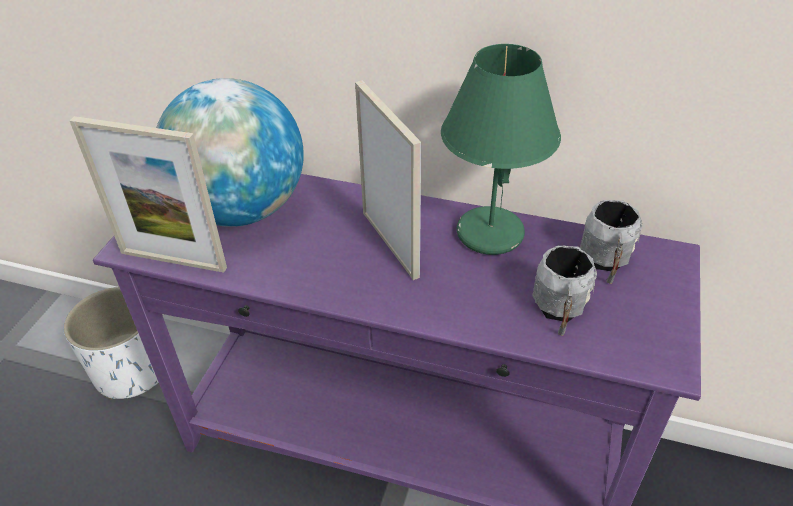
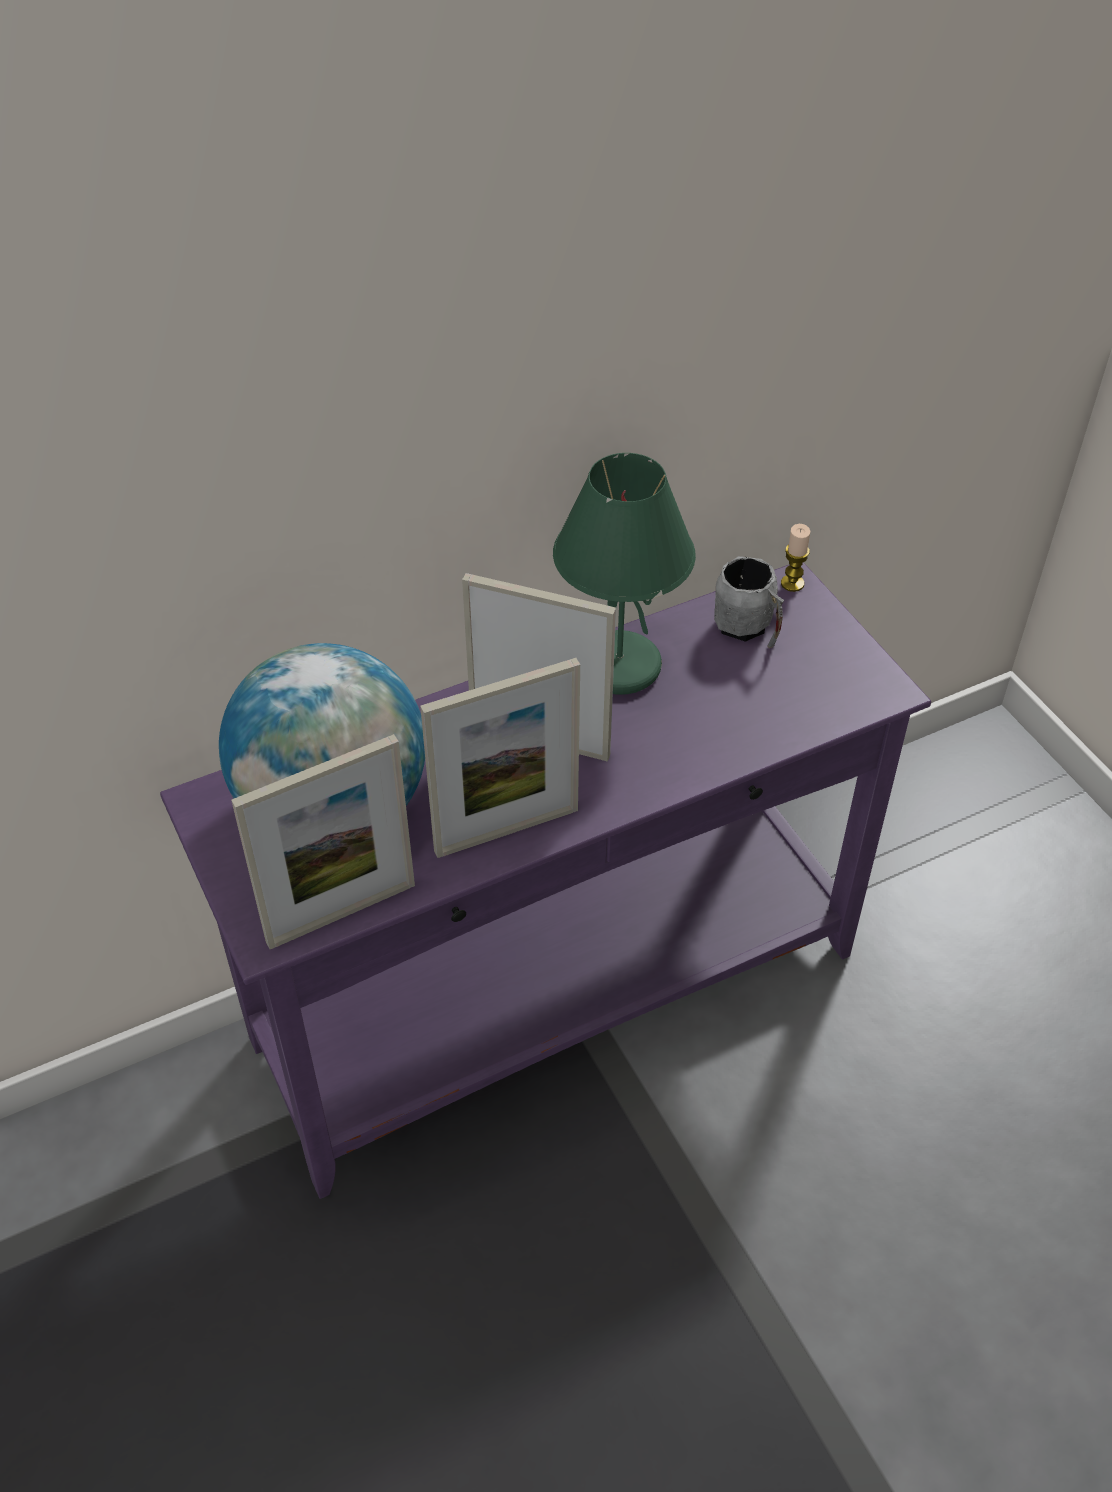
camera: 45 degrees left, 5 degrees up
white planter [63,287,159,399] -> none
grey mug [532,245,597,336] -> none
none -> picture frame [420,658,580,858]
none -> candle [781,524,810,592]

